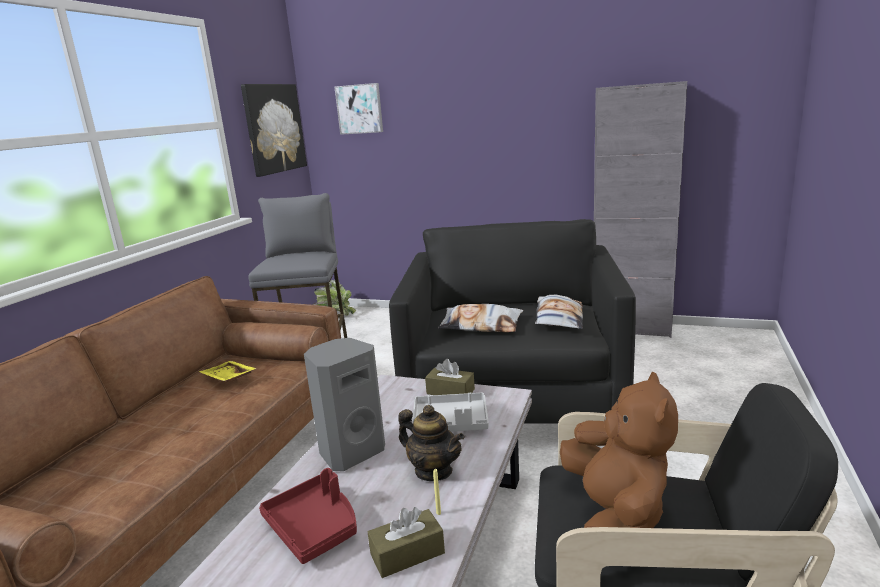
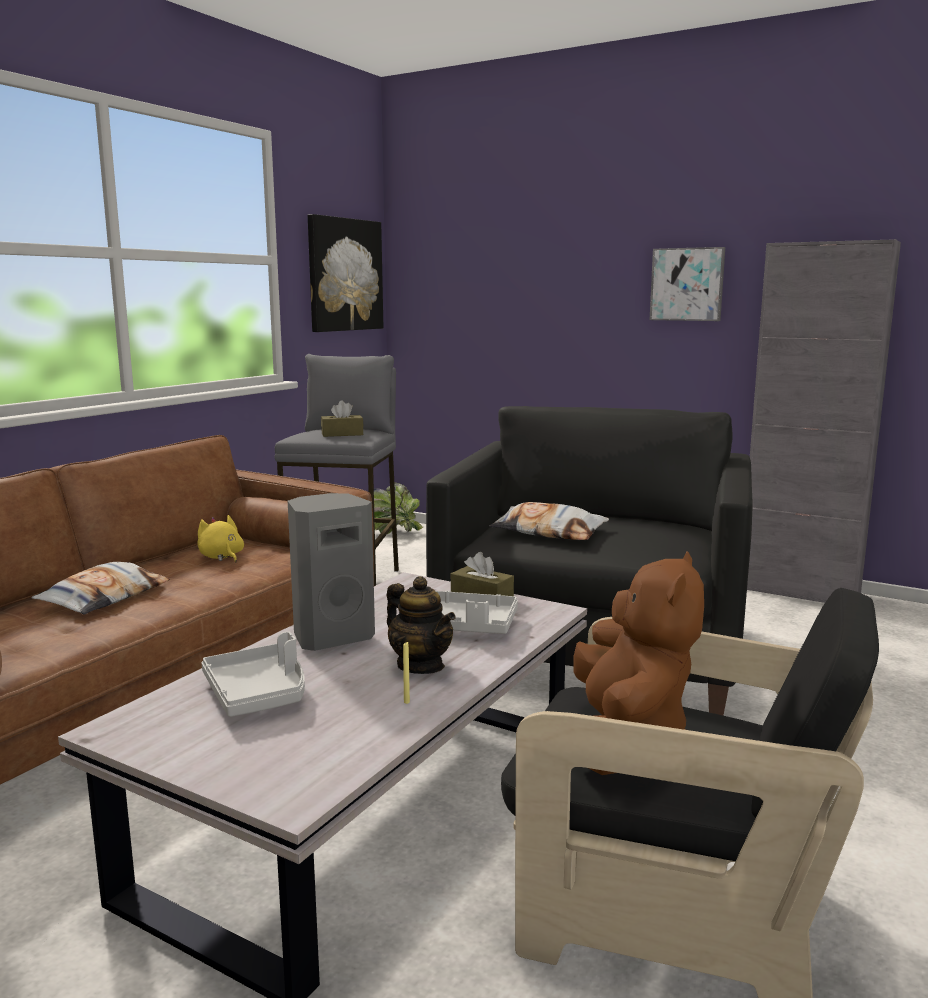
camera: 10 degrees right, 5 degrees down
yellow tray [199,361,257,382] -> yellow plush toy [197,515,244,563]
red tray [259,468,357,564] -> grey tray [201,631,305,717]
picture [335,83,383,135] -> picture moved to [650,247,725,321]
brown tissue box [368,507,445,578] -> brown tissue box moved to [321,400,363,437]
pillow [535,295,583,329] -> pillow moved to [31,562,170,615]

